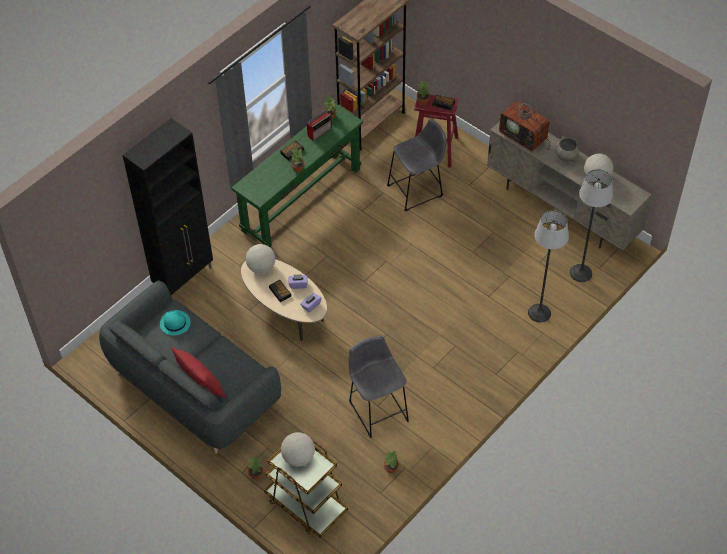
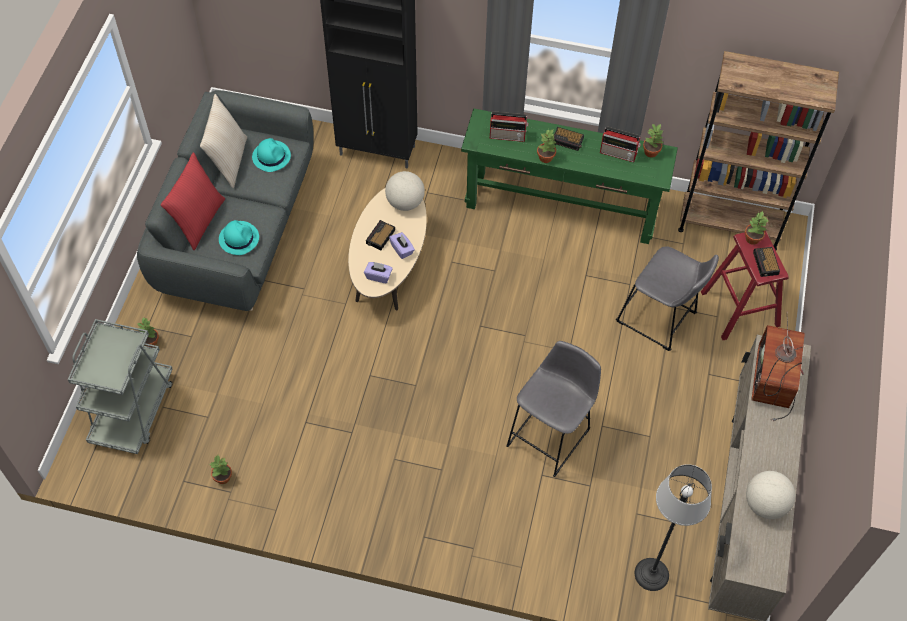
camera: 60 degrees right, 5 degrees up
brown cart [264,440,348,538] -> grey cart [67,319,173,454]
globe [281,432,315,467] -> none
grey stool [349,335,409,438] -> grey stool moved to [506,341,601,477]
floor lamp [528,210,569,323] -> none
grey bowl [555,136,579,162] -> none
none -> beige pillow [200,94,247,188]
none -> turquoise hat [219,220,259,255]
none -> radio [490,111,528,142]

